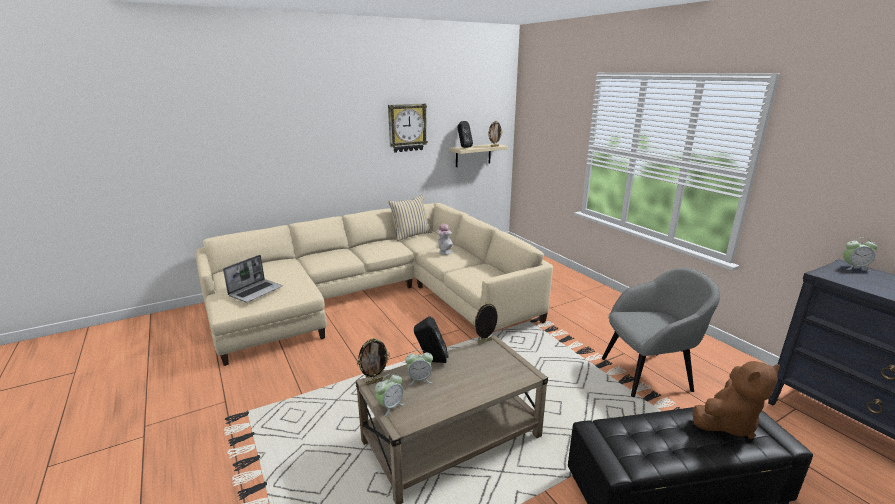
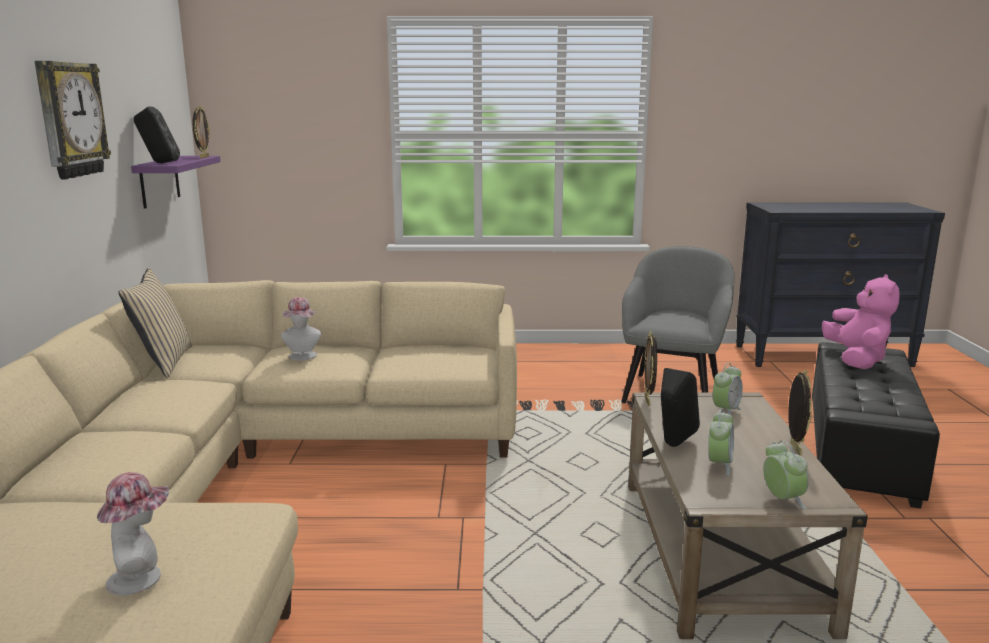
camera: 60 degrees left, 5 degrees down
laptop [223,255,283,302] -> hat [97,472,169,595]
picture frame [357,338,390,385] -> picture frame moved to [788,370,812,456]
beige shelf [449,144,508,167] -> purple shelf [131,156,221,209]
brown plush toy [692,361,780,439] -> pink plush toy [822,274,900,369]
alarm clock [843,237,877,271] -> alarm clock moved to [713,363,743,415]

